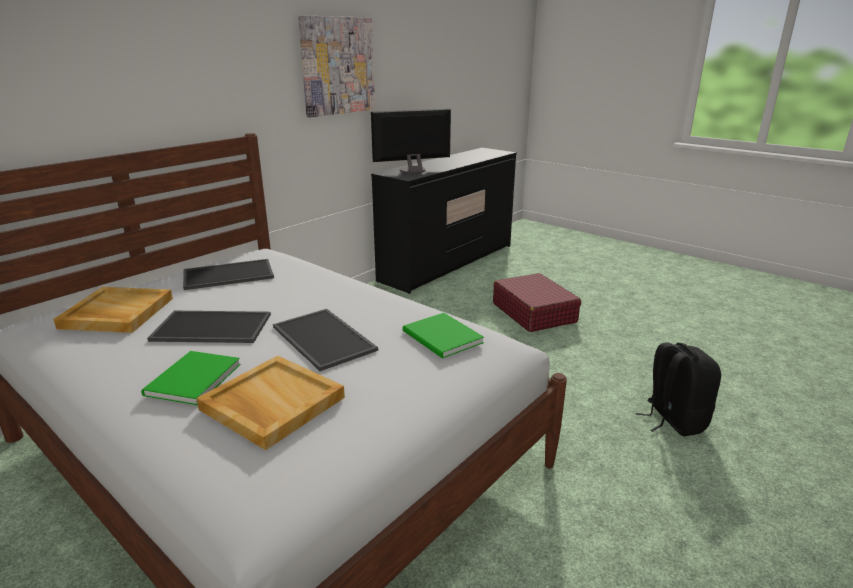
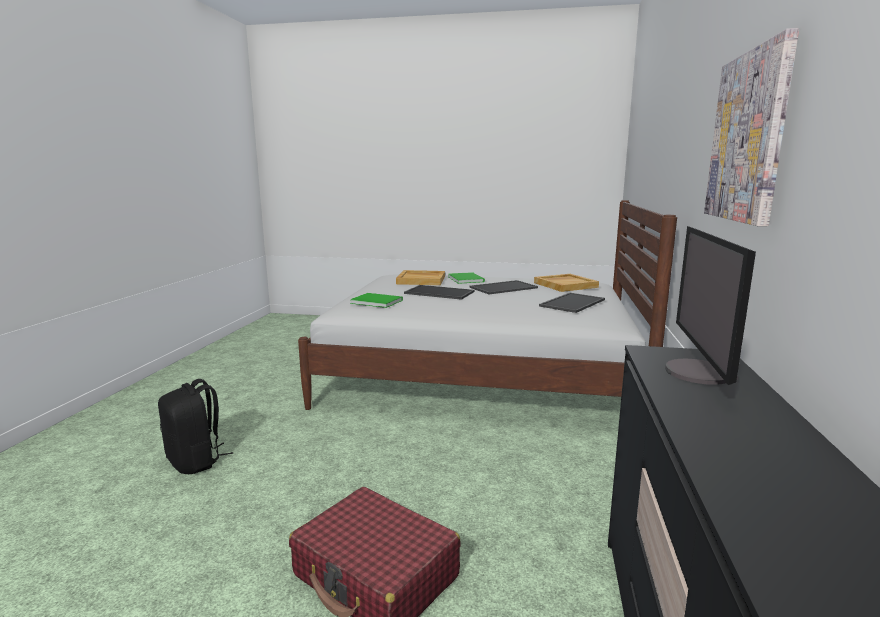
camera: 150 degrees right, 10 degrees down
monitor [371,108,451,174] -> monitor turned 150 degrees clockwise [665,226,756,385]

